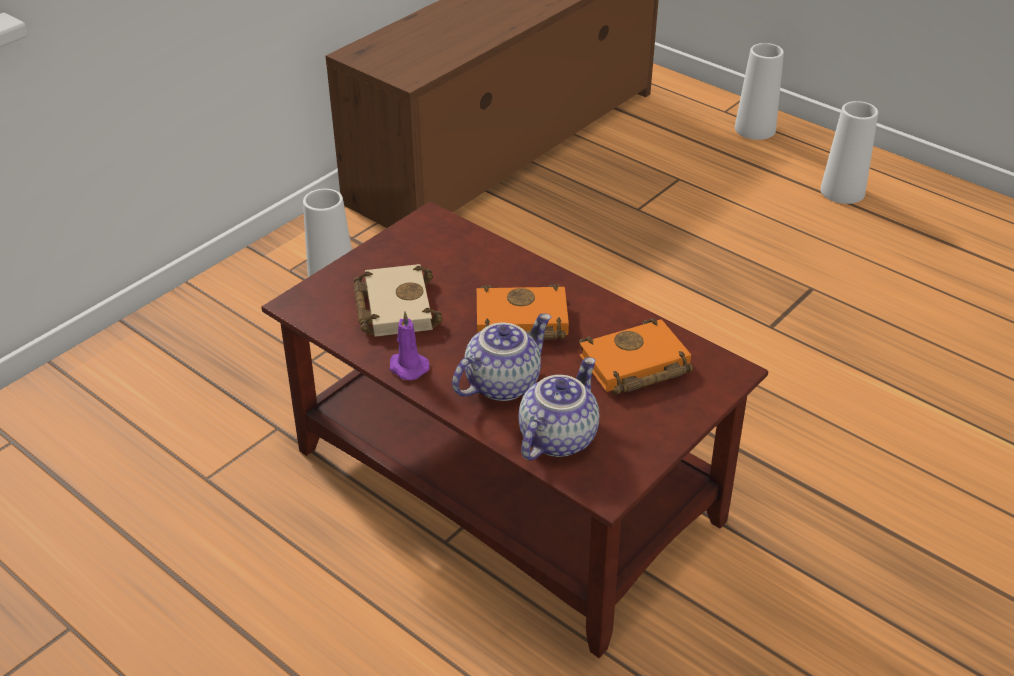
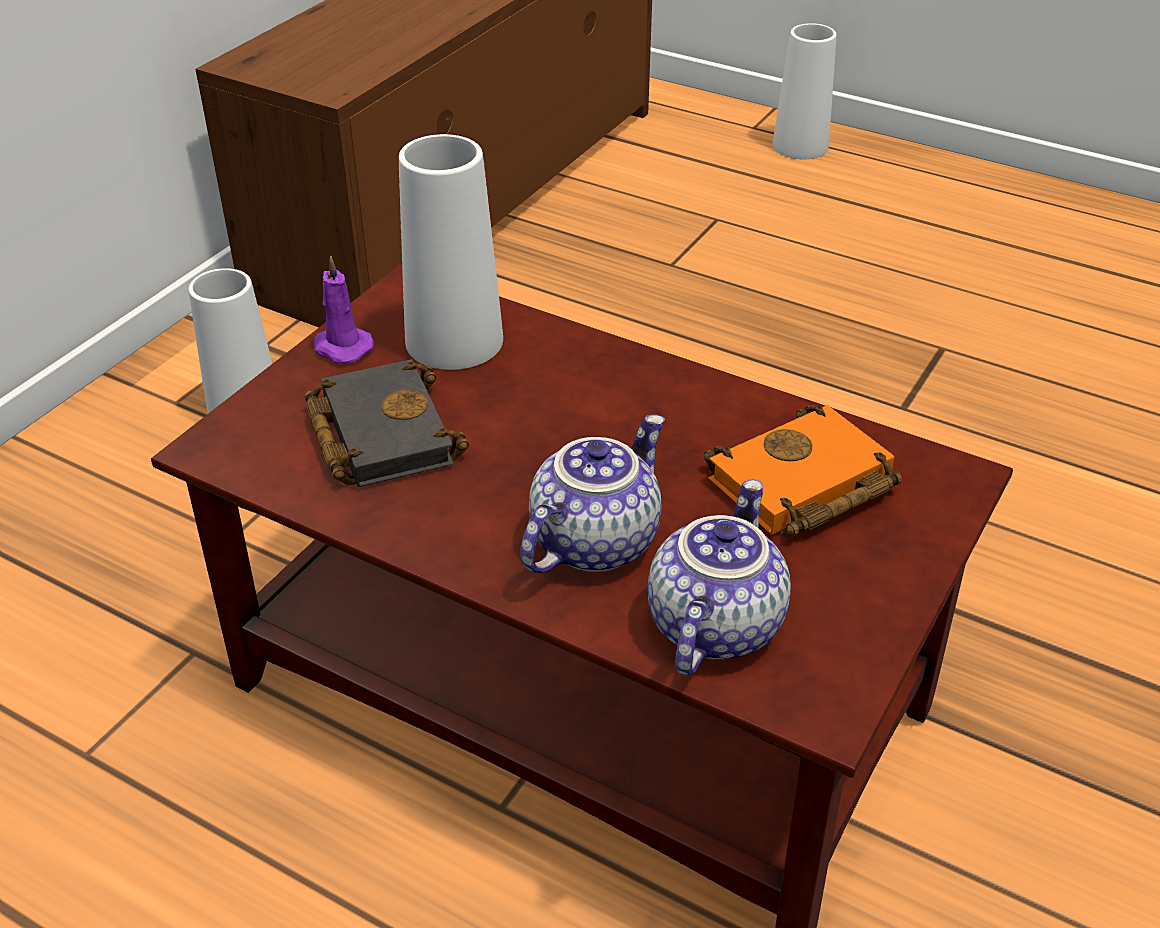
camera: 10 degrees left, 0 degrees up
beige book [354,264,443,337] -> black book [305,359,469,487]
purple candle [389,311,430,380] -> purple candle moved to [314,255,374,363]
orange book [477,284,569,340] -> none
white vase [820,101,878,204] -> white vase moved to [399,134,503,370]

